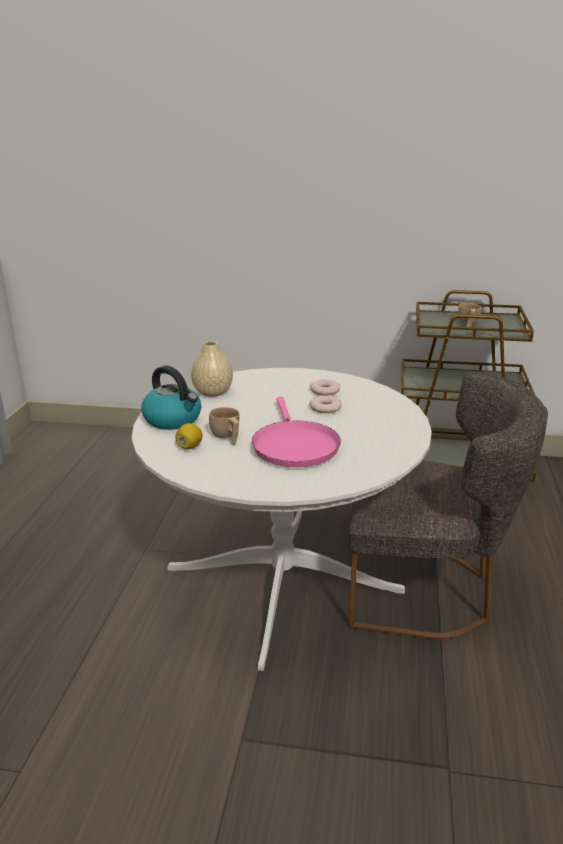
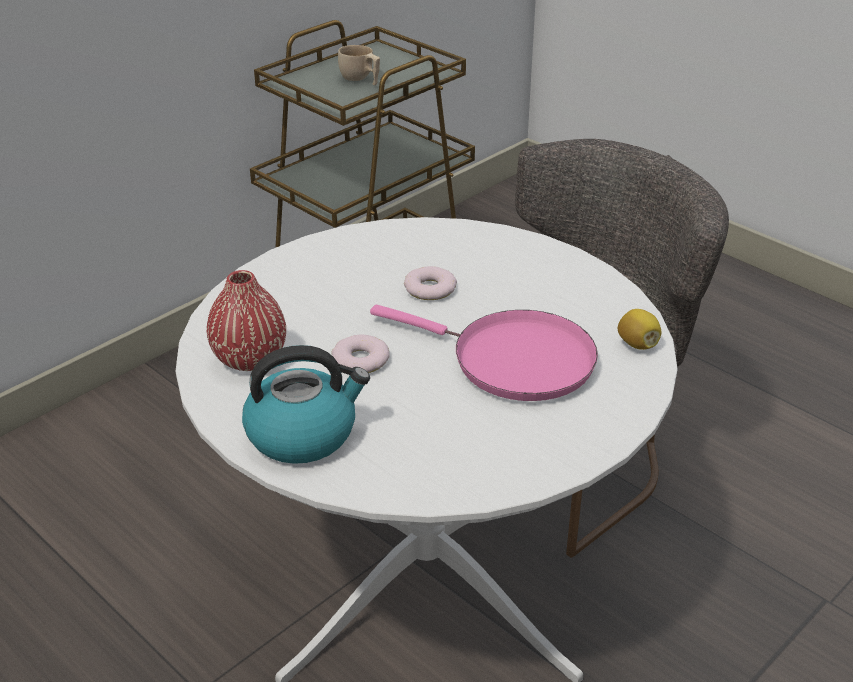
camera: 55 degrees left, 10 degrees up
lemon [176,423,202,449] -> lemon moved to [618,309,662,350]
beige vase [191,341,233,397] -> red vase [207,270,286,371]
beige cup [209,407,240,445] -> none
donut [310,379,340,396] -> donut moved to [332,334,390,373]

